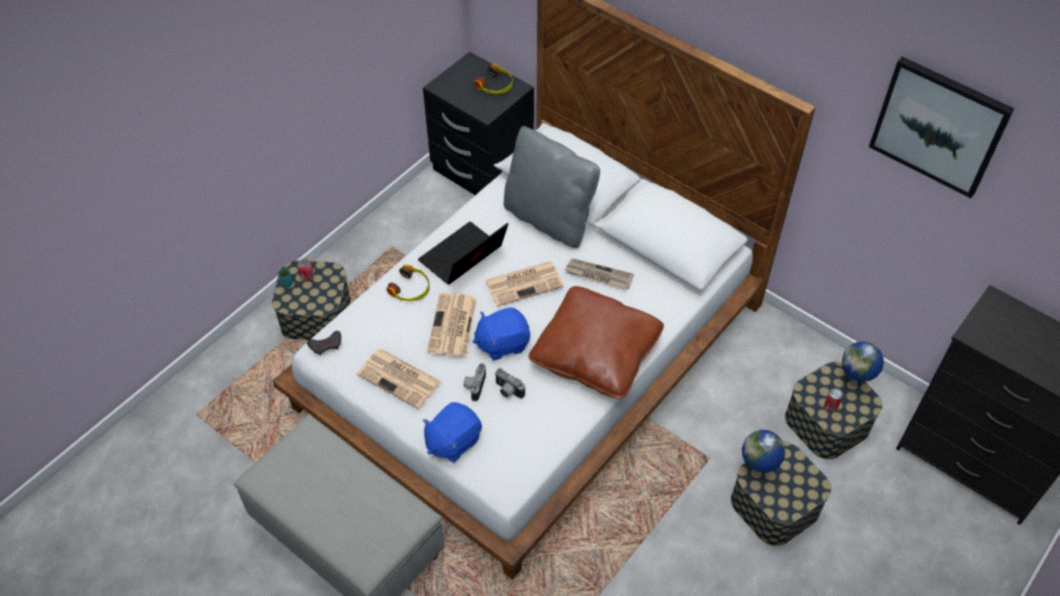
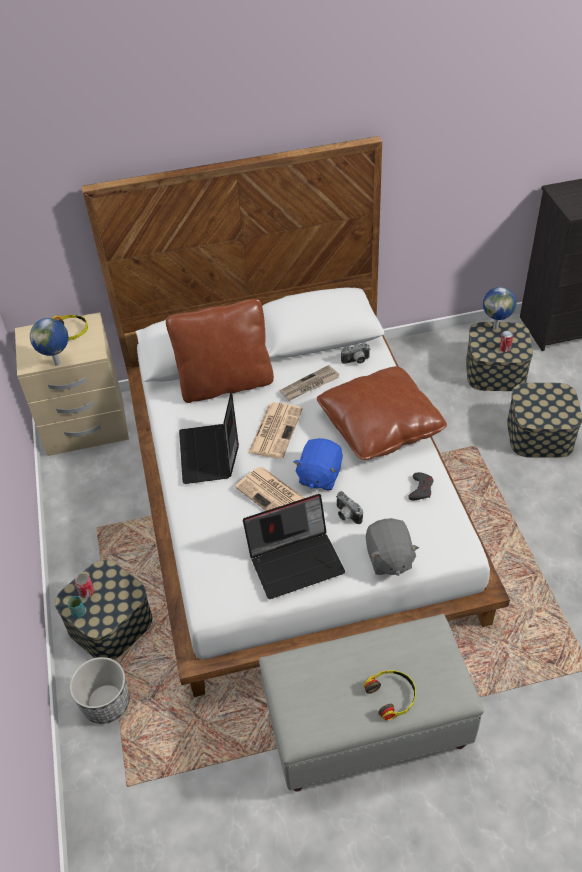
camera: 50 degrees left, 5 degrees down
grey game controller [307,331,341,356] -> grey game controller moved to [408,472,434,501]
newspaper [357,349,441,409] -> laptop [243,494,345,599]
headphones [386,264,430,301] -> headphones moved to [364,670,416,720]
black nightstand [423,52,534,195] -> beige nightstand [15,312,129,456]
blue plush toy [423,402,482,463] -> grey plush toy [366,518,419,576]
camera [495,368,525,398] -> camera moved to [341,343,370,364]
grey pillow [504,126,600,248] -> brown pillow [166,299,274,403]
globe [742,430,785,474] -> globe moved to [30,318,69,366]
picture [869,57,1014,198] -> none
none -> planter [70,657,130,724]

